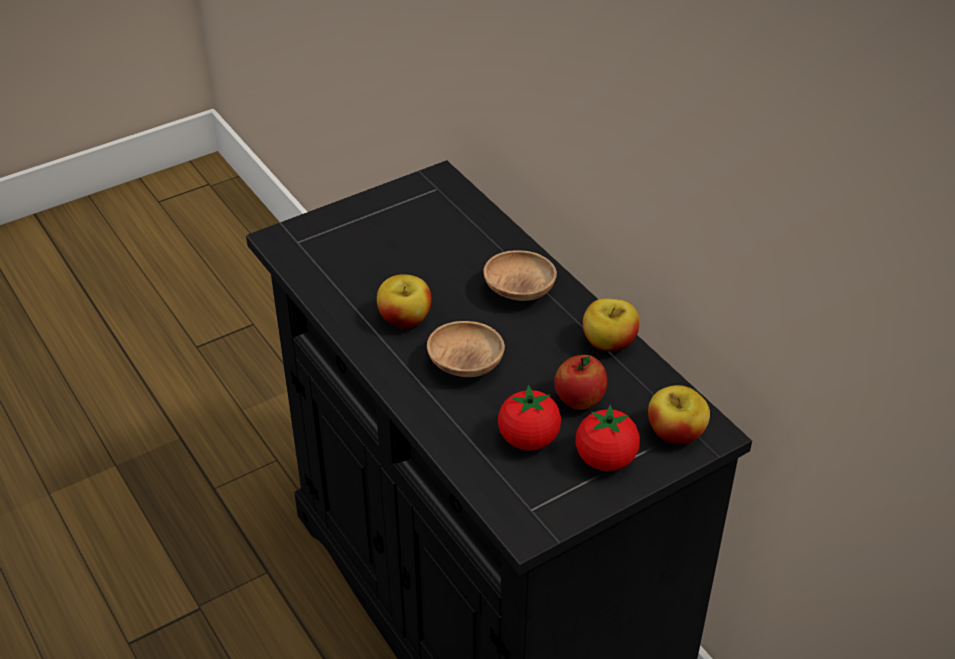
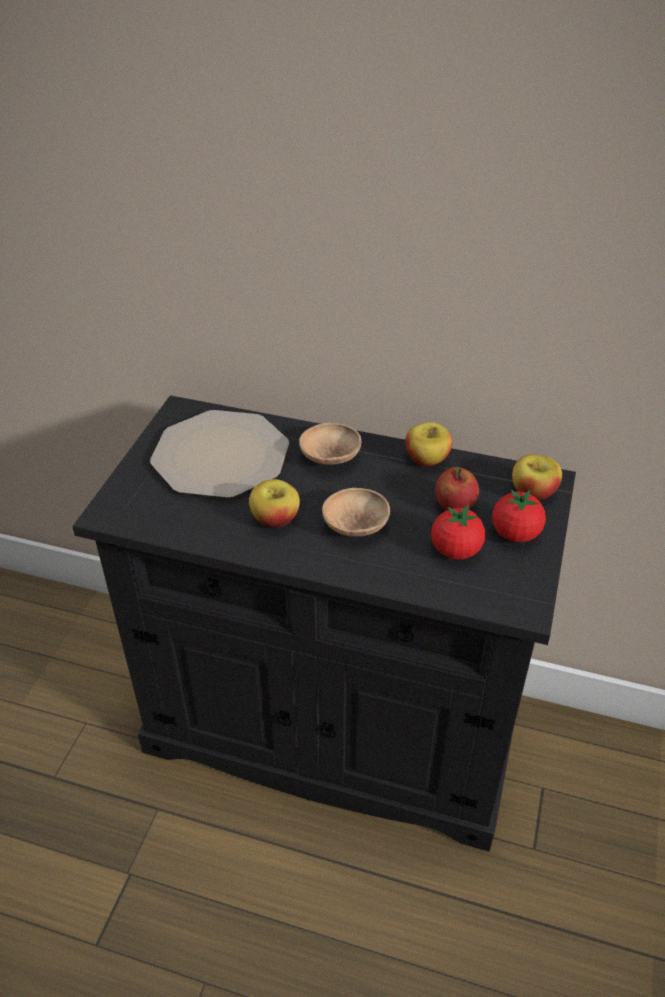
camera: 40 degrees left, 0 degrees up
none -> plate [150,410,289,498]

